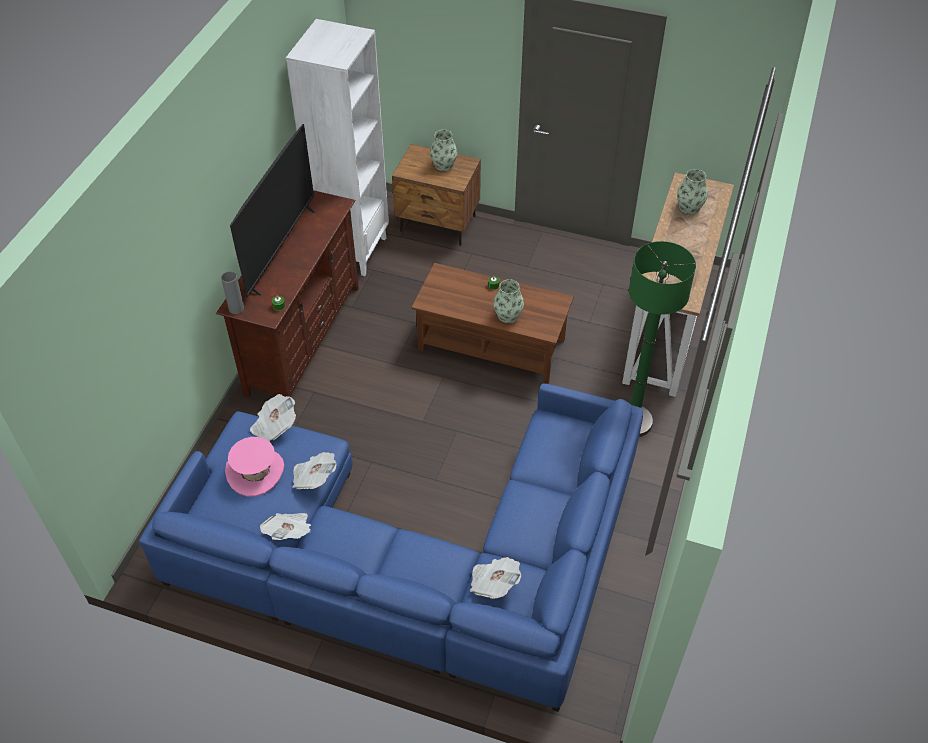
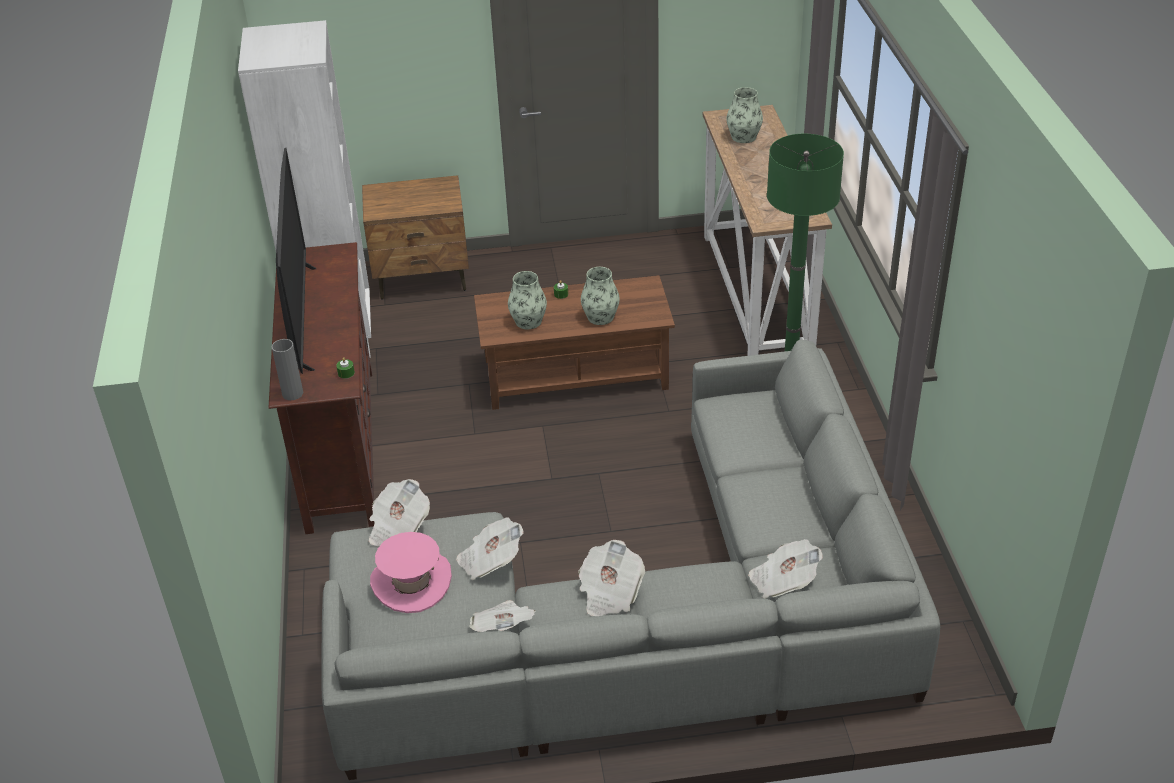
camera: 25 degrees left, 10 degrees down
blue sofa [139,384,643,712] -> grey sofa [321,339,940,780]
vase [430,130,457,171] -> vase moved to [508,271,547,329]
none -> newspaper [578,540,645,616]

